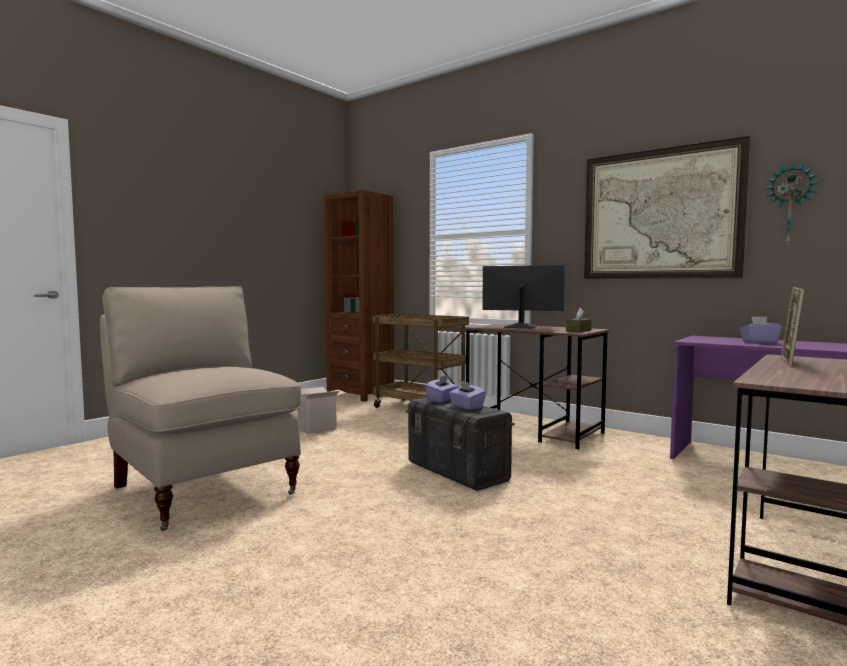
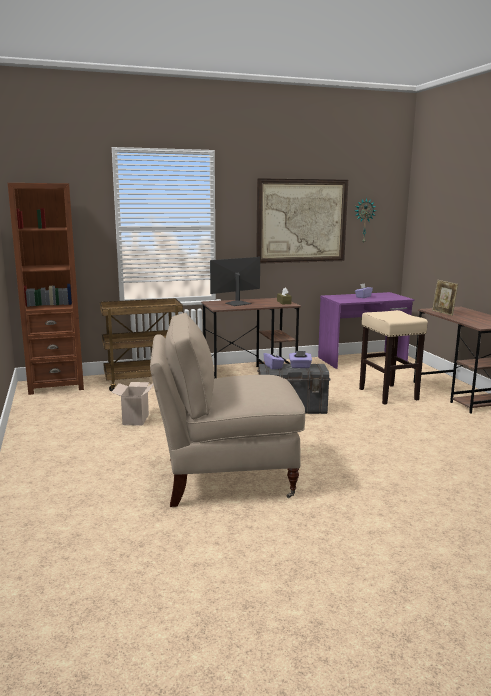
camera: 55 degrees left, 10 degrees up
none -> beige stool [359,310,428,405]

